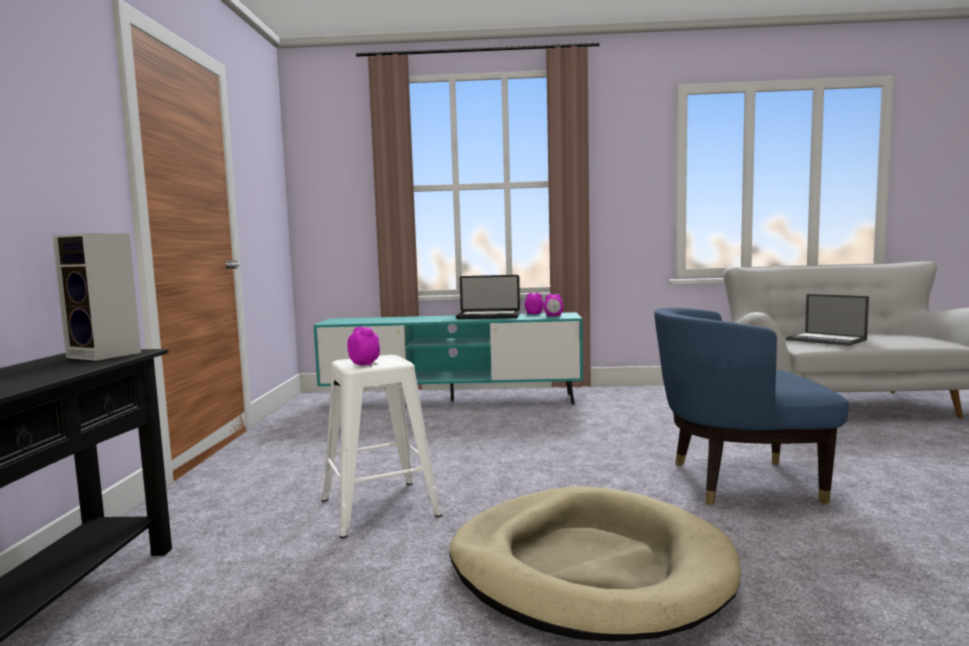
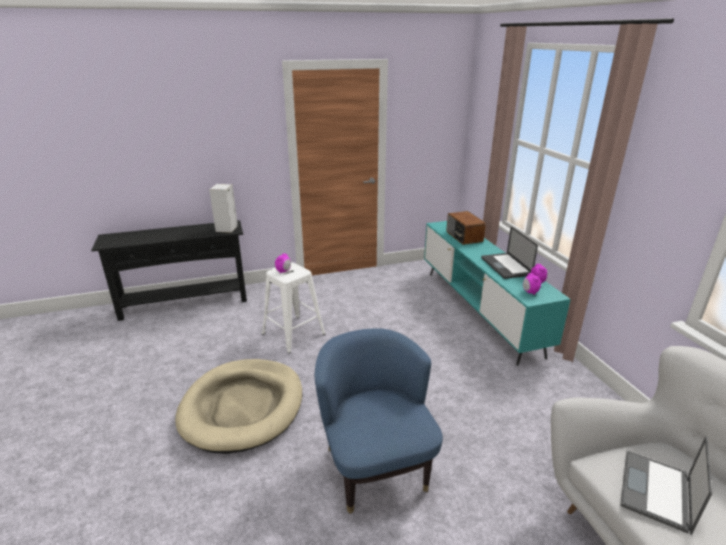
camera: 70 degrees right, 20 degrees up
none -> radio [447,211,486,245]

